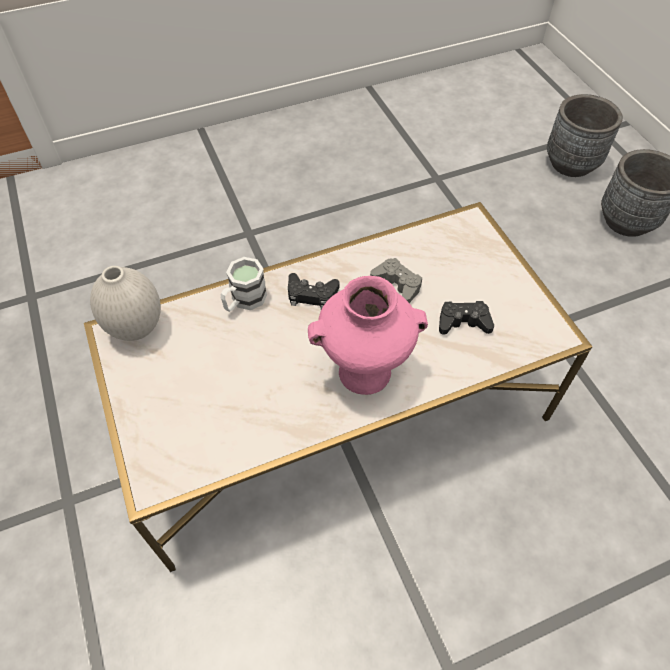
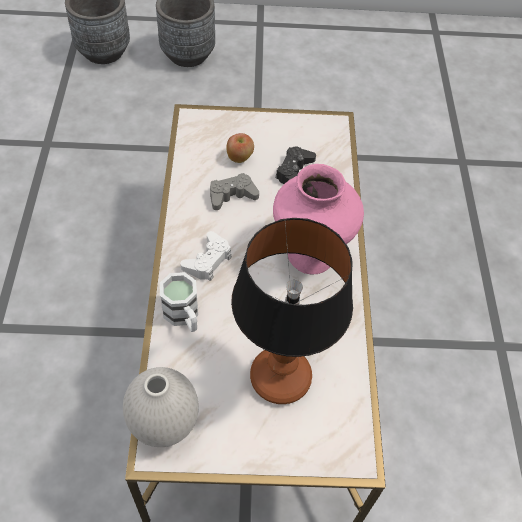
camera: 70 degrees left, 0 degrees up
black game controller [288,273,339,309] -> white game controller [180,231,231,281]
none -> apple [226,133,254,163]
none -> table lamp [231,218,353,404]

